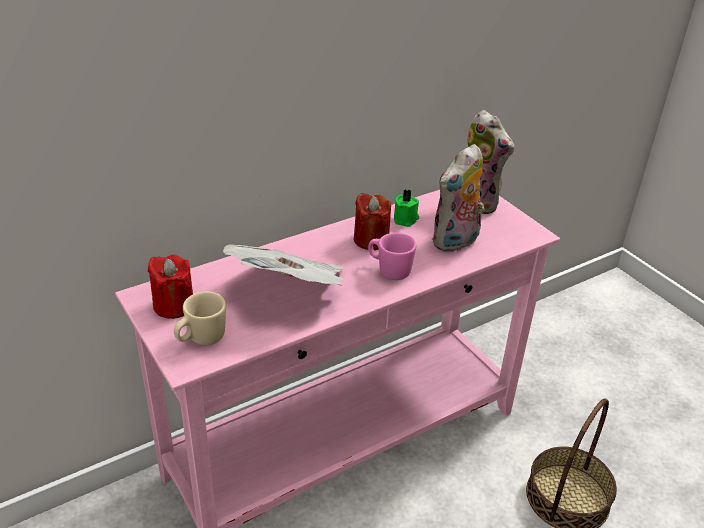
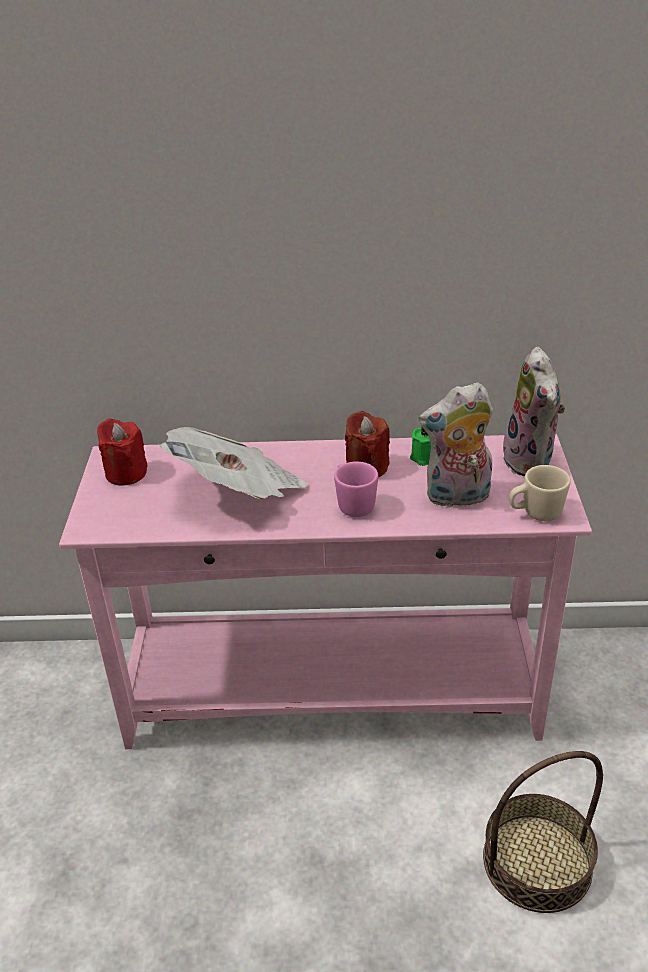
camera: 35 degrees right, 0 degrees up
beige mug [174,292,226,345] -> beige mug moved to [509,465,571,521]

